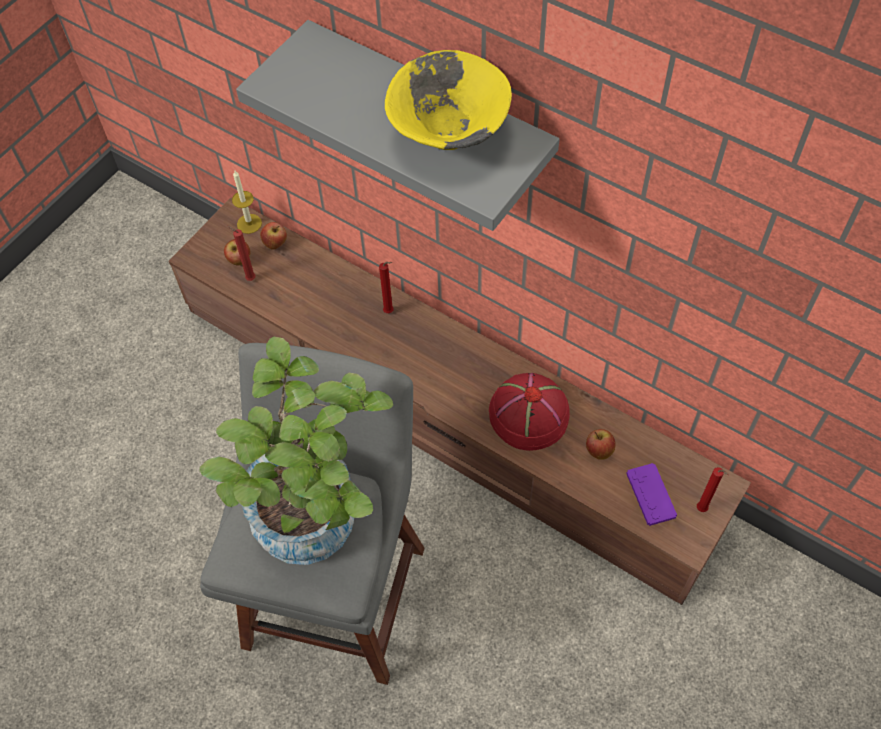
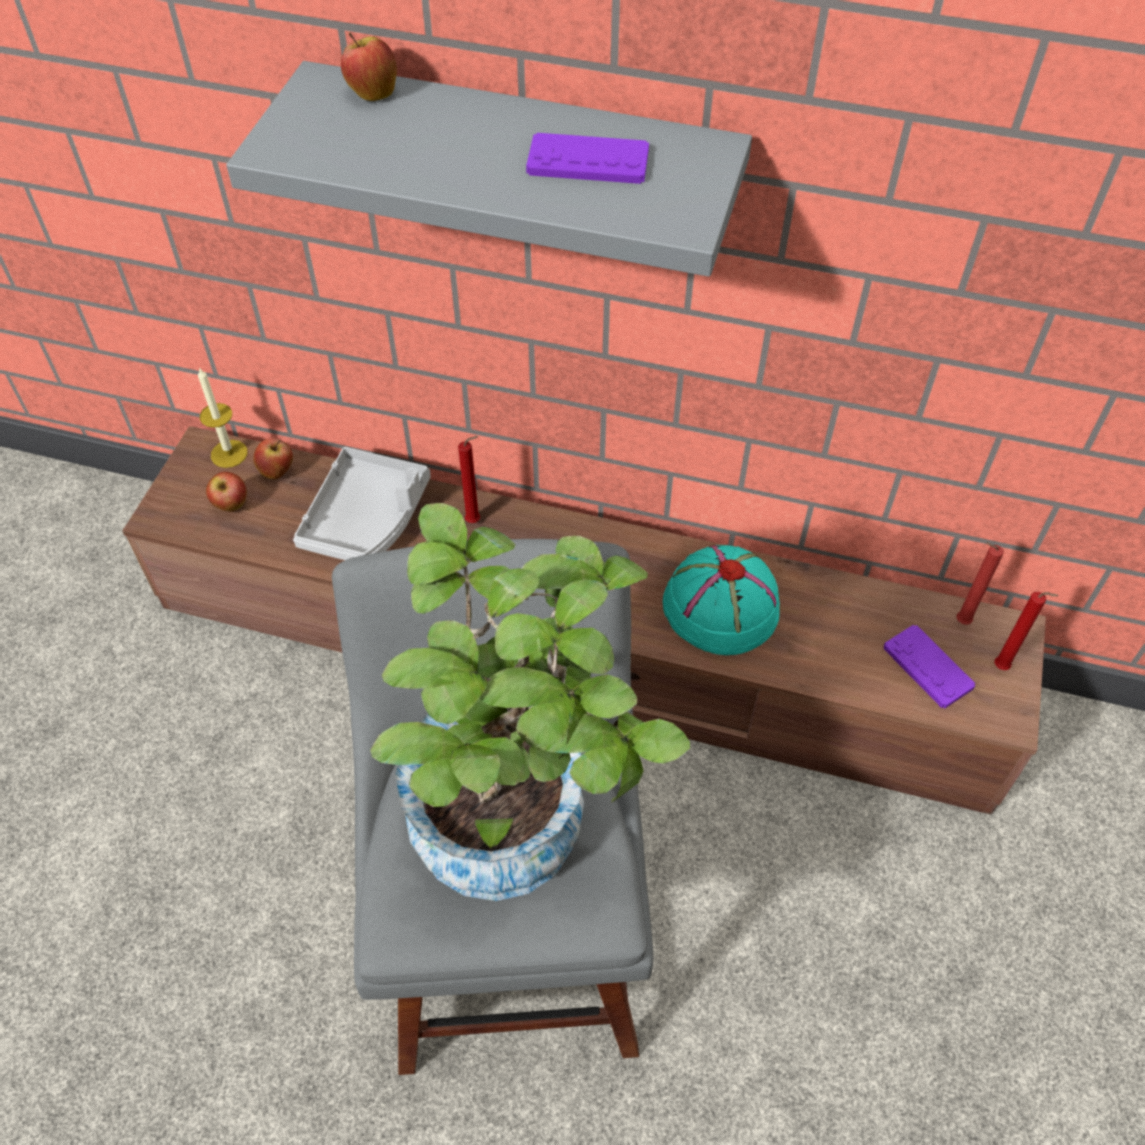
camera: 20 degrees left, 5 degrees down
red candle [227,226,256,281] -> red candle moved to [957,542,1004,625]
yellow bowl [385,50,512,150] -> purple game controller [526,133,649,184]
red hat [489,373,570,451] -> turquoise hat [663,545,780,655]
apple [586,429,616,460] -> apple moved to [341,33,397,101]
none -> grey tray [293,447,431,560]

